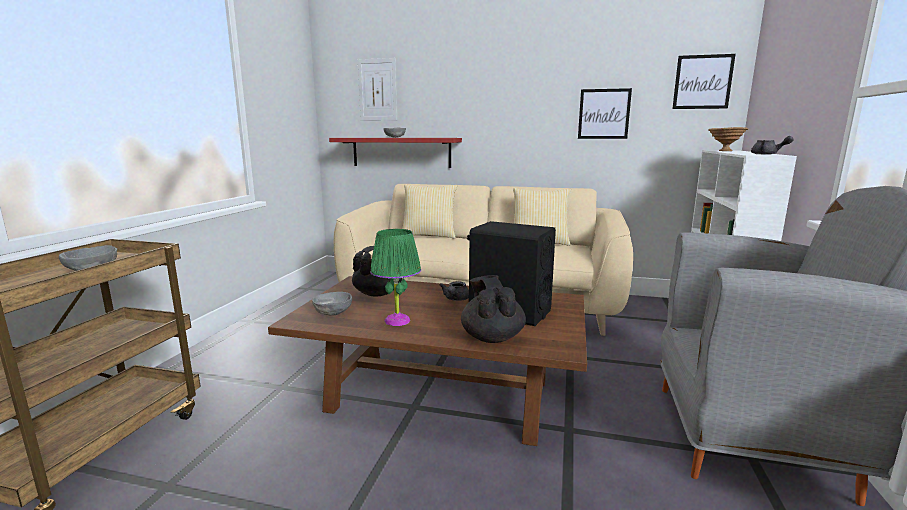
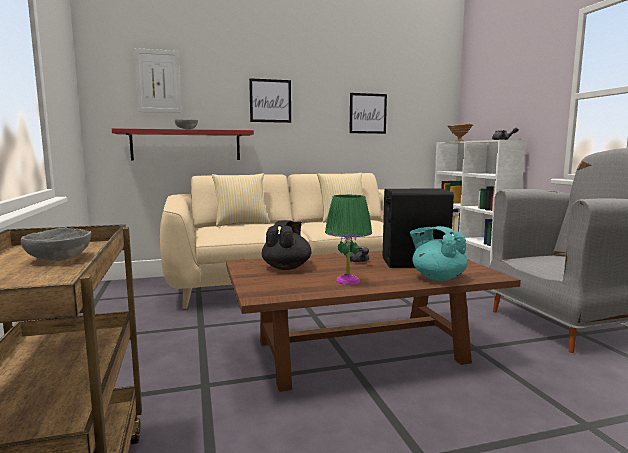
camera: 30 degrees left, 5 degrees down
grey bowl [312,292,352,315] -> none
black teapot [461,275,526,343] -> turquoise teapot [410,226,468,281]
picture [672,54,736,109] -> picture moved to [249,78,291,123]

